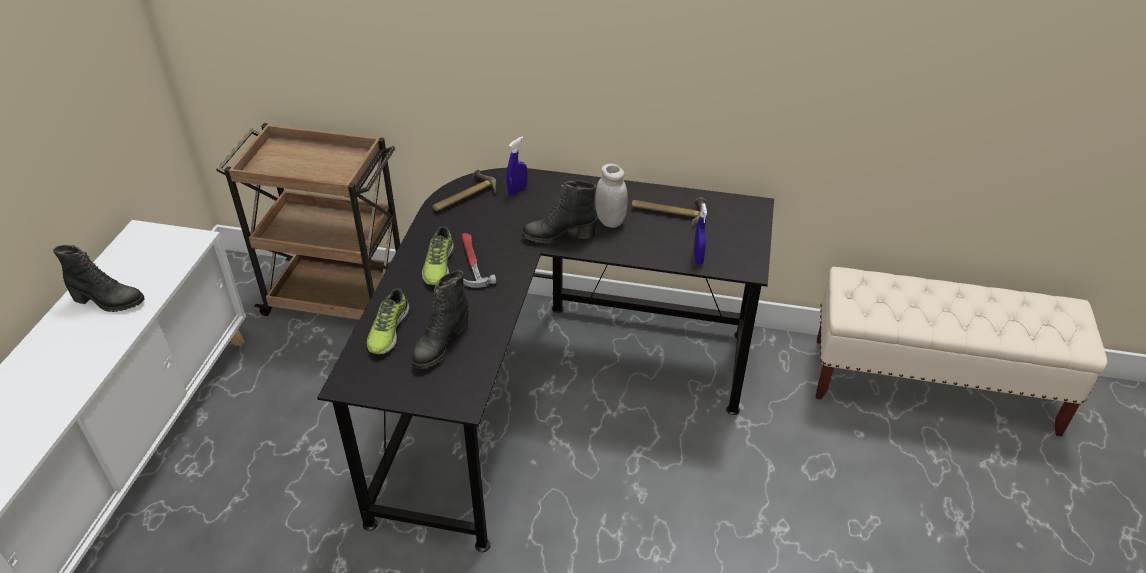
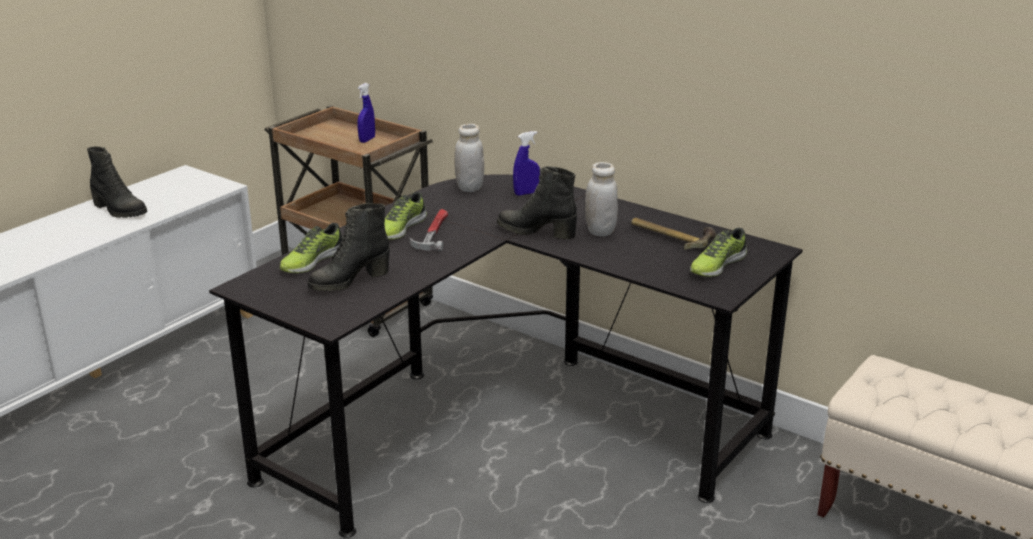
camera: 25 degrees right, 15 degrees down
hammer [433,169,496,211] -> white jar [454,124,484,192]
blue spray bottle [693,203,707,264] -> blue spray bottle moved to [357,83,375,143]
none -> shoe [690,228,747,277]

